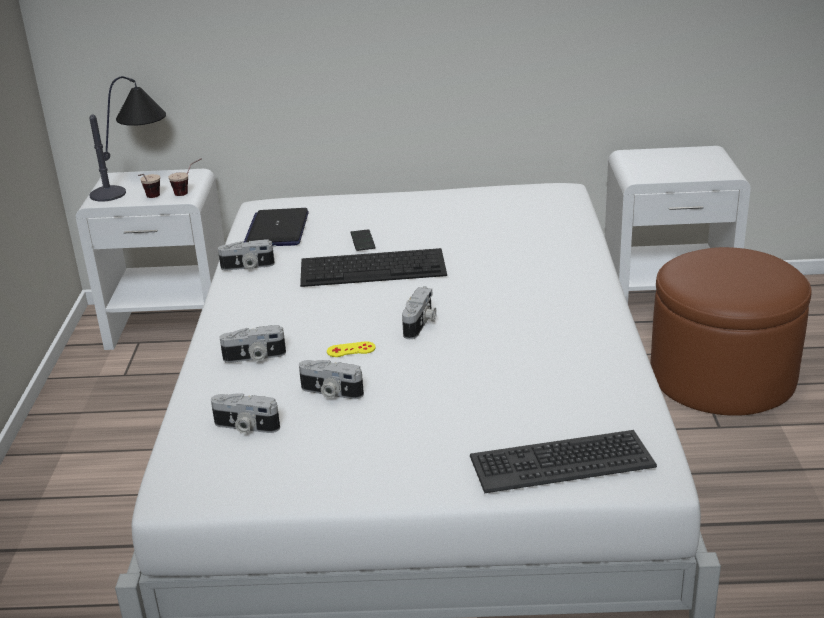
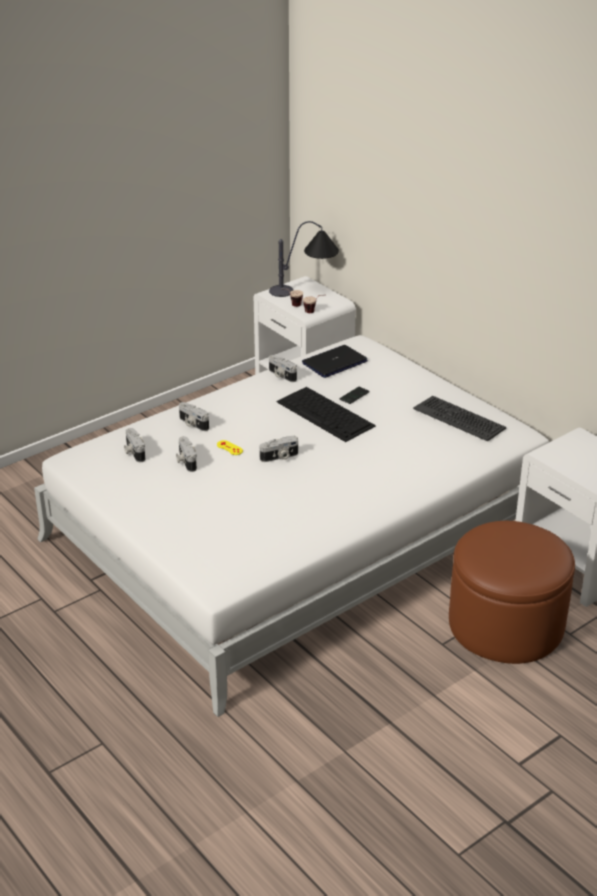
camera: 50 degrees right, 5 degrees up
keyboard [470,430,657,493] -> keyboard moved to [413,396,506,441]

